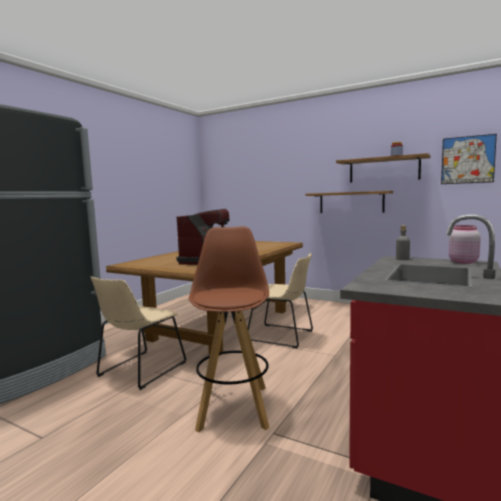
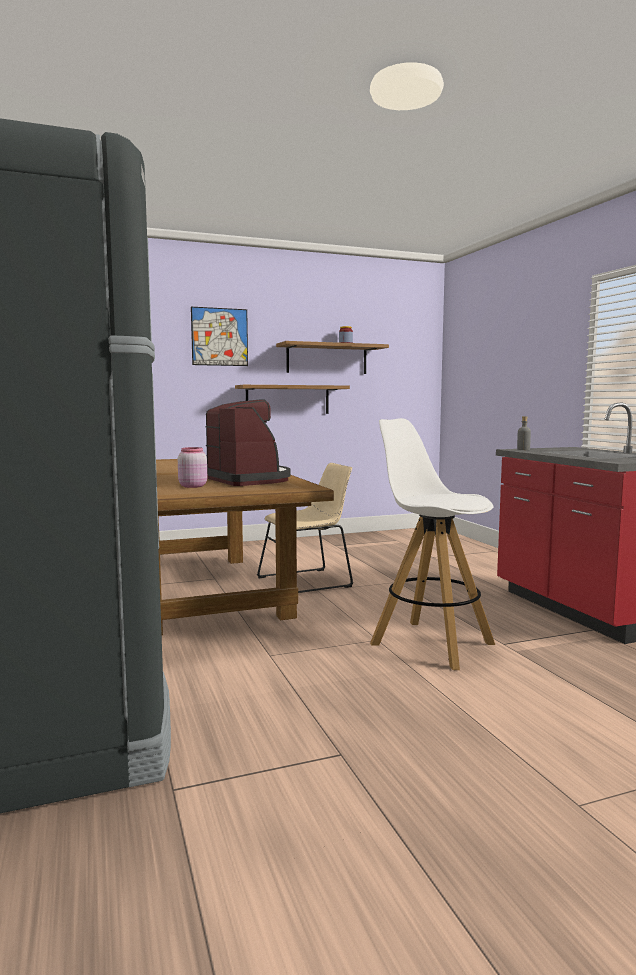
camera: 50 degrees left, 0 degrees up
beige chair [91,276,187,390] -> none
brown stool [189,226,270,432] -> white stool [370,418,495,670]
picture [441,134,497,184] -> picture moved to [191,307,248,366]
pink jar [449,225,481,264] -> pink jar moved to [178,447,207,488]

